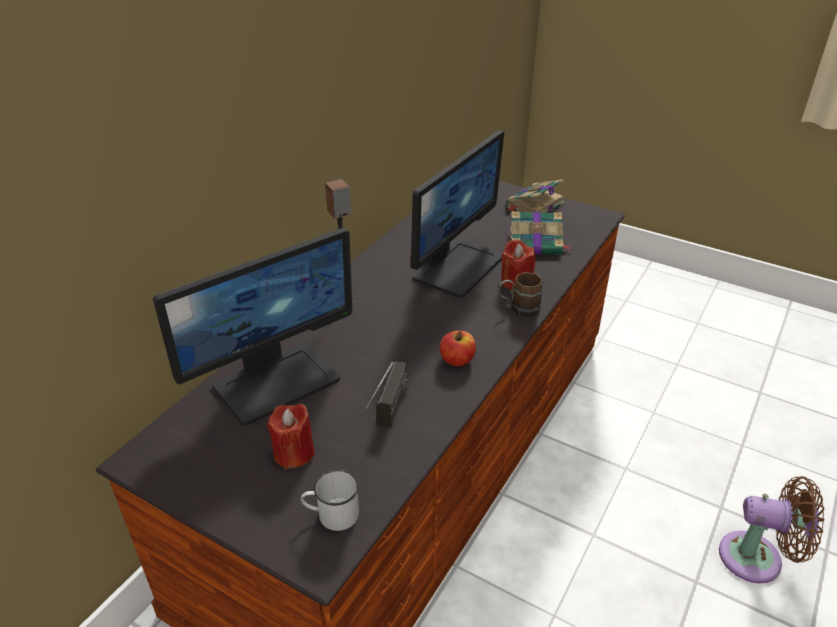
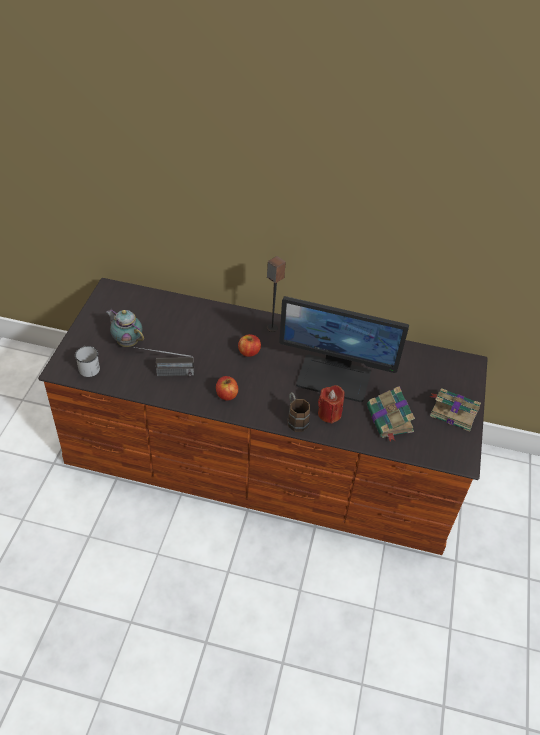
camera: 70 degrees right, 10 degrees up
monitor [153,228,352,426] -> none
red candle [267,404,315,469] -> teapot [106,309,144,347]
brown fan [719,476,824,584] -> none
none -> apple [238,334,261,357]

